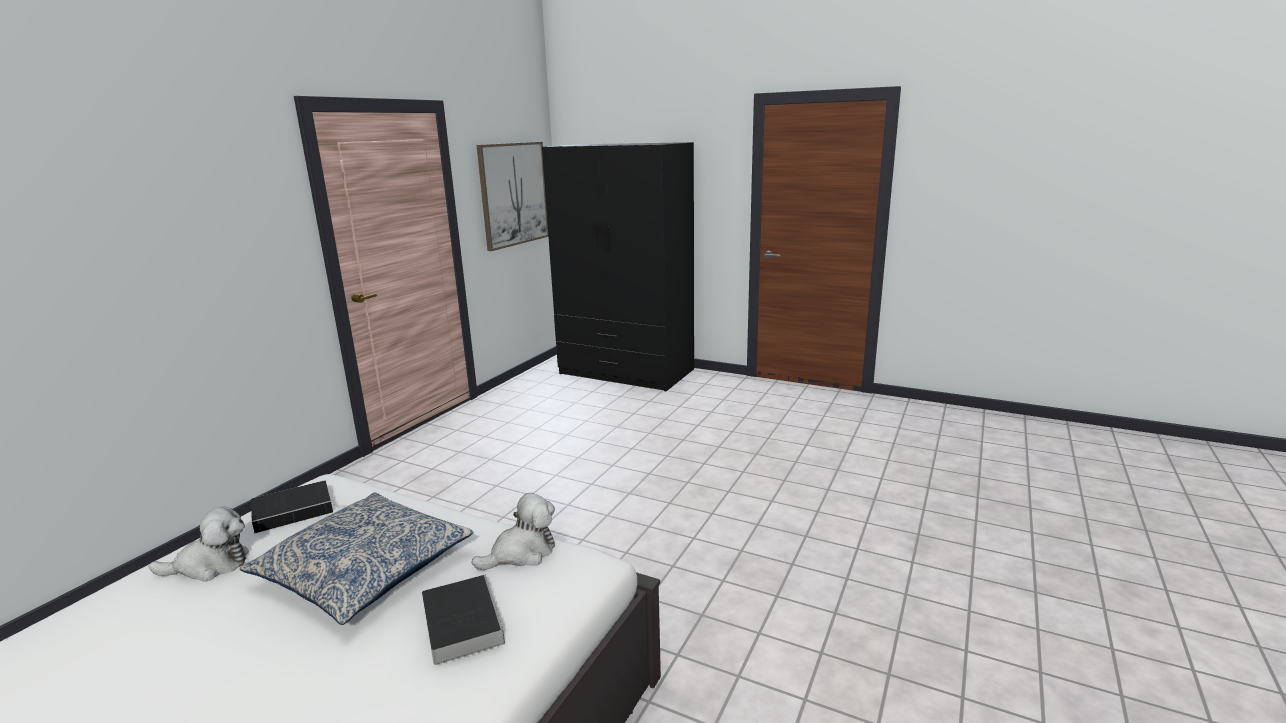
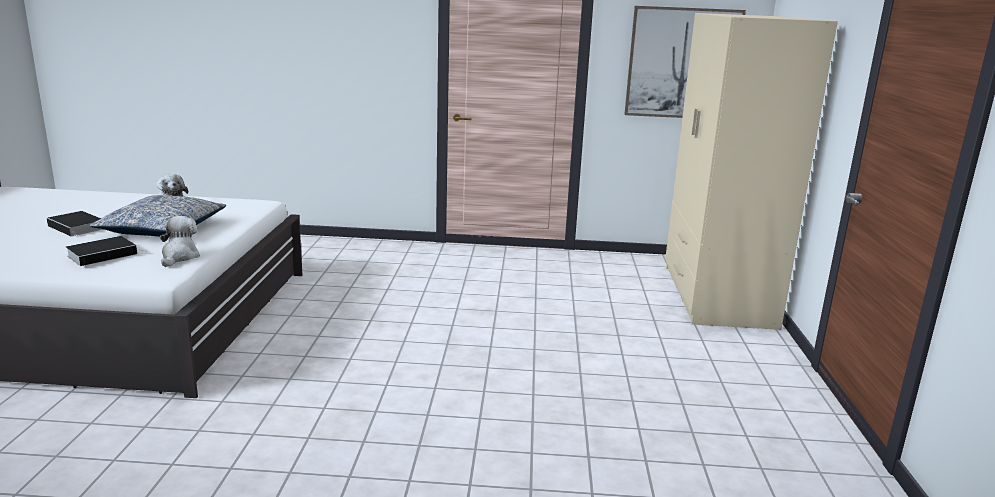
camera: 65 degrees right, 0 degrees up
book [251,480,337,533] -> book moved to [47,211,103,238]
plush toy [472,493,555,570] -> plush toy turned 120 degrees counterclockwise [160,216,200,267]
black wardrobe [542,142,694,391] -> beige wardrobe [665,13,838,330]

